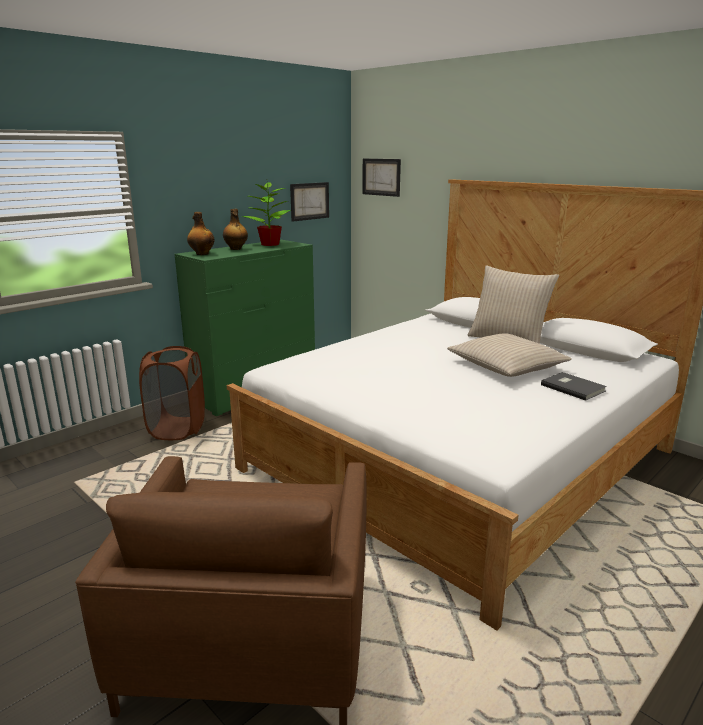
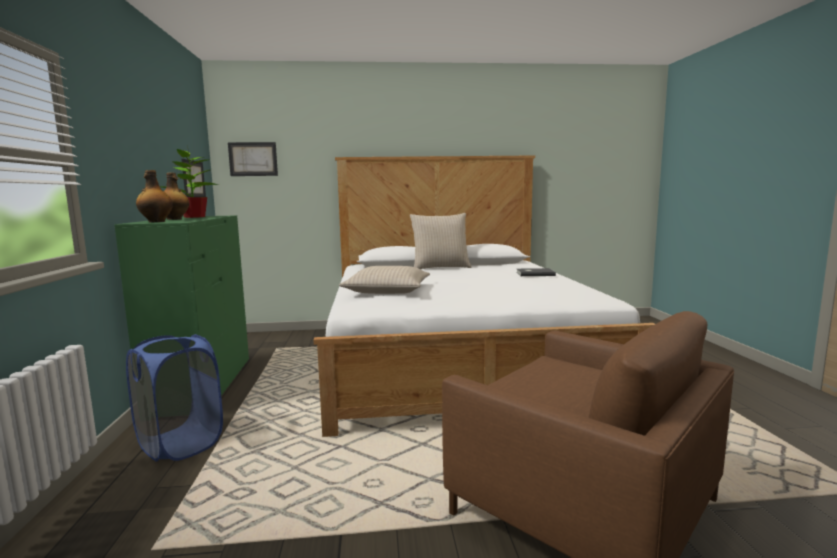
camera: 50 degrees left, 10 degrees down
brown laundry basket [139,346,205,440] -> blue laundry basket [126,334,223,462]
beige pillow [447,333,572,377] -> beige pillow moved to [339,266,430,294]

